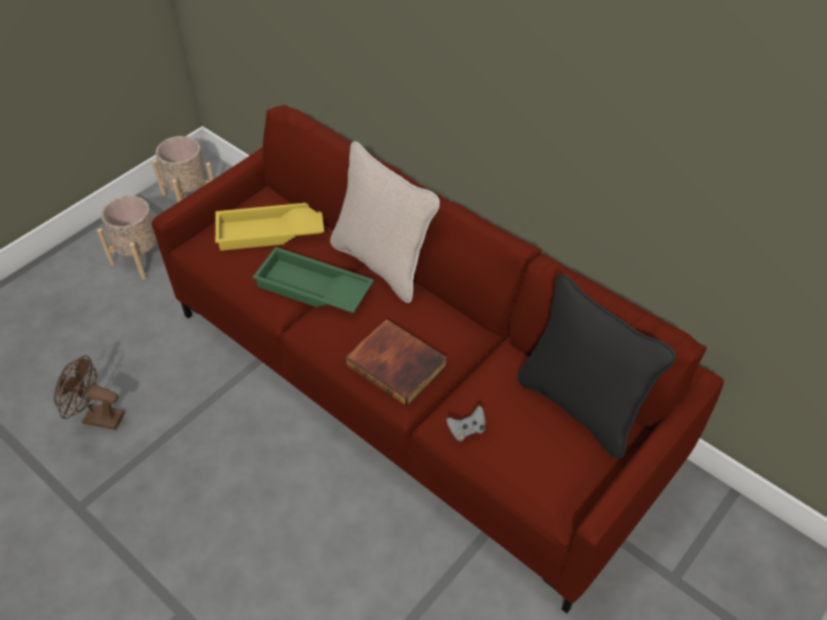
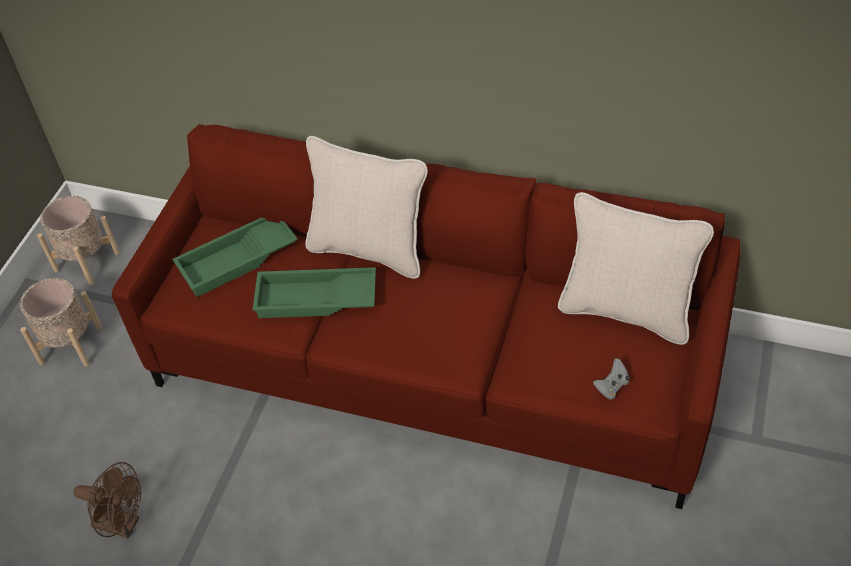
camera: 20 degrees left, 0 degrees up
brown fan [54,355,125,430] -> brown fan turned 150 degrees counterclockwise [73,462,141,538]
yellow tray [215,203,324,251] -> green tray [172,218,298,297]
book [345,319,447,406] -> none
grey game controller [446,406,485,441] -> grey game controller moved to [593,358,630,400]
black pillow [517,274,676,459] -> beige pillow [558,192,714,345]

